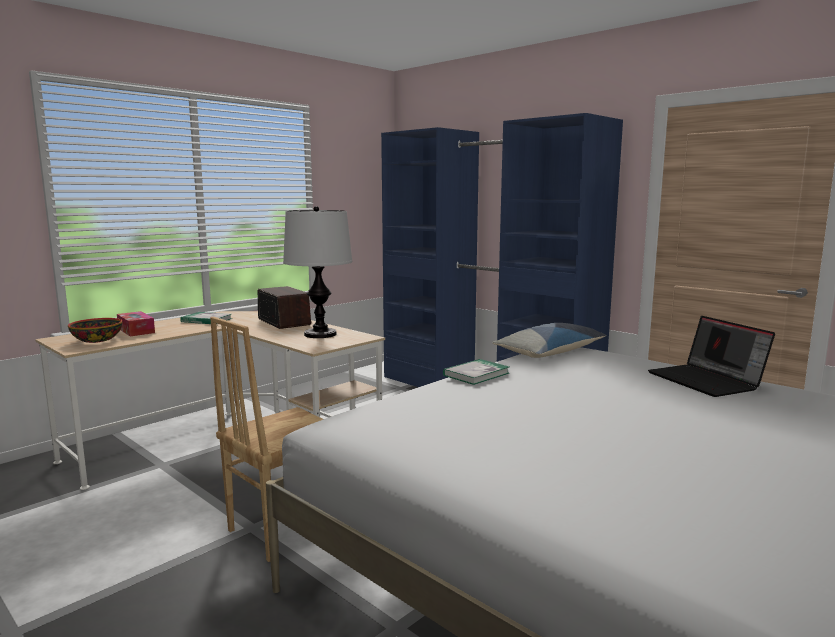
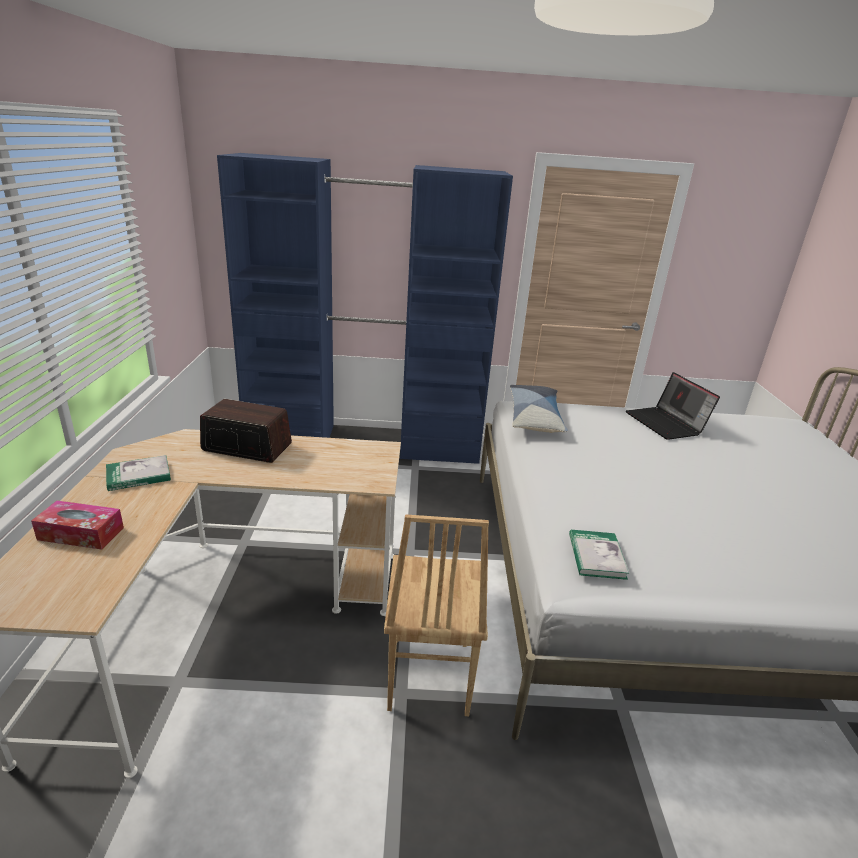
camera: 45 degrees left, 15 degrees up
bowl [68,318,122,343] -> none
table lamp [283,206,352,338] -> none
book [443,359,509,385] -> book moved to [569,529,629,580]
laptop [648,316,775,397] -> laptop turned 45 degrees clockwise [626,372,720,440]

